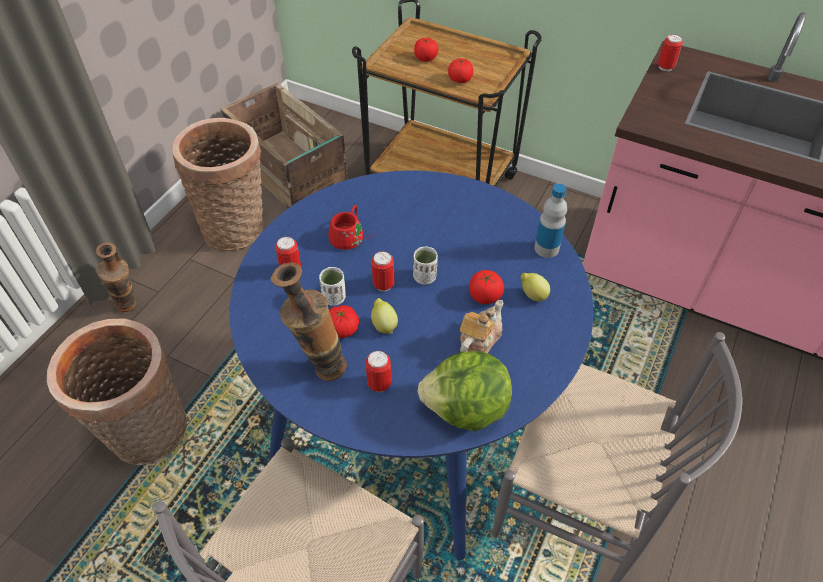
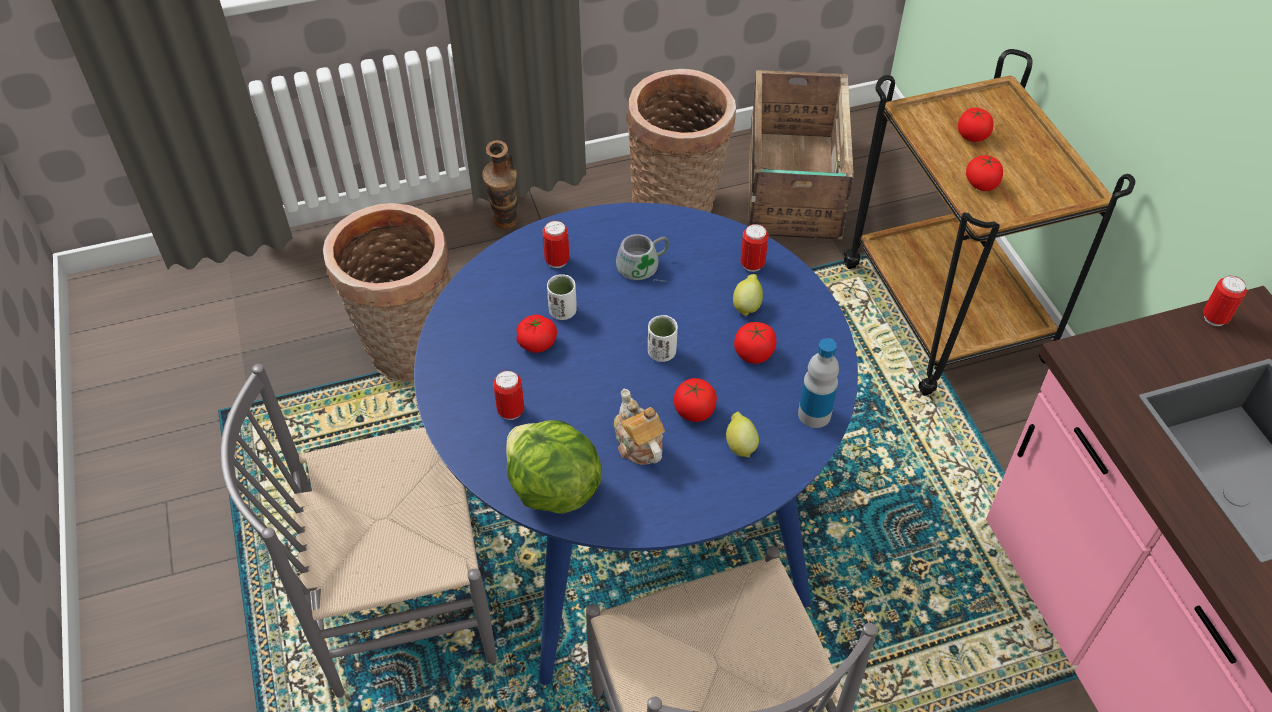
camera: 45 degrees right, 0 degrees up
vase [270,262,347,381] -> none
red mug [328,205,373,250] -> grey mug [616,234,669,282]
can [371,251,394,291] -> can moved to [740,224,769,272]
lemon [371,298,398,334] -> lemon moved to [733,274,763,317]
teapot [460,300,503,353] -> teapot turned 105 degrees counterclockwise [614,389,665,465]
none -> tomato [734,322,776,364]

